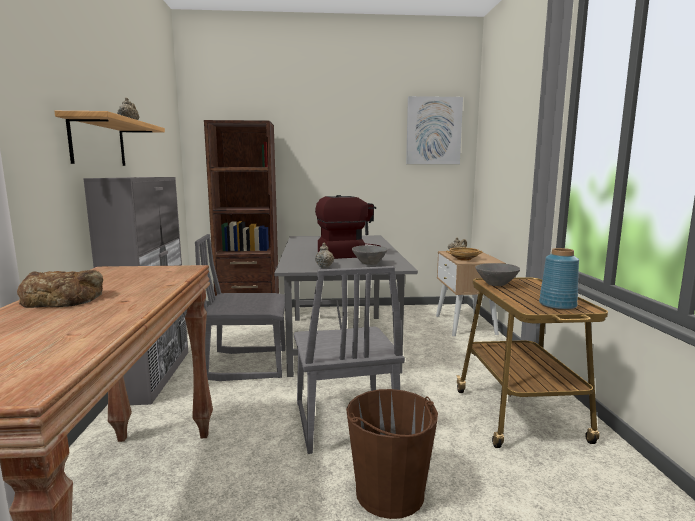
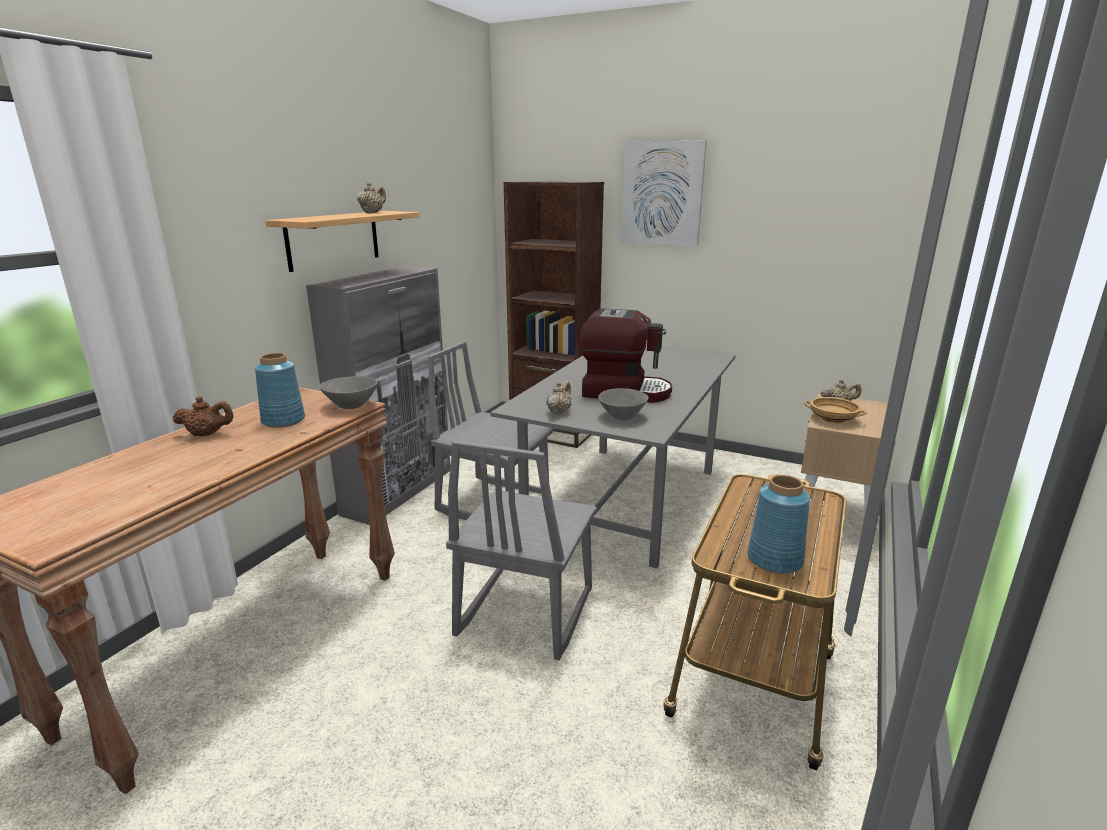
camera: 30 degrees right, 10 degrees up
bread [17,270,103,308] -> brown teapot [173,397,233,437]
brown bucket [346,389,438,519] -> none
picture [406,96,463,164] -> picture moved to [621,140,707,246]
grey bowl [475,263,520,286] -> grey bowl moved to [320,376,378,409]
none -> blue vase [255,353,305,428]

